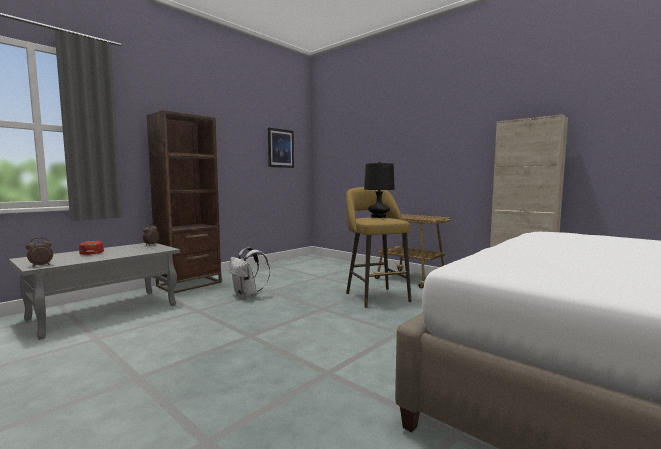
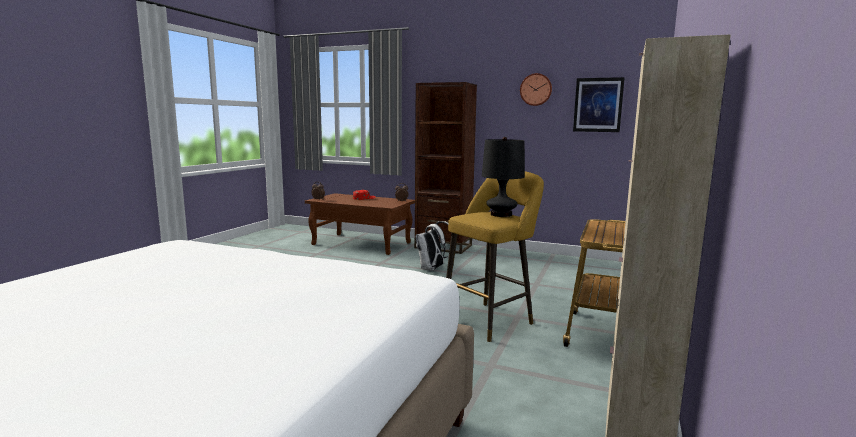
camera: 70 degrees right, 5 degrees up
grey coffee table [9,243,180,340] -> brown coffee table [305,193,415,255]
none -> wall clock [520,73,552,106]

